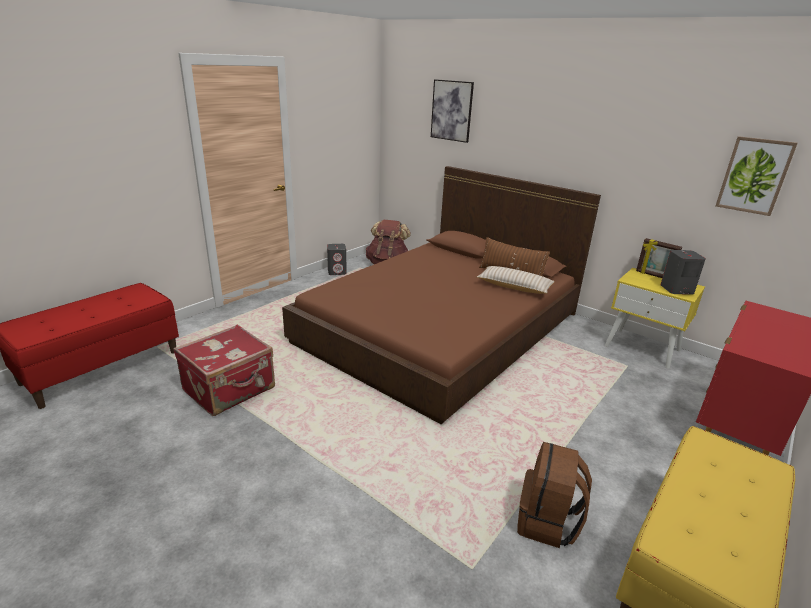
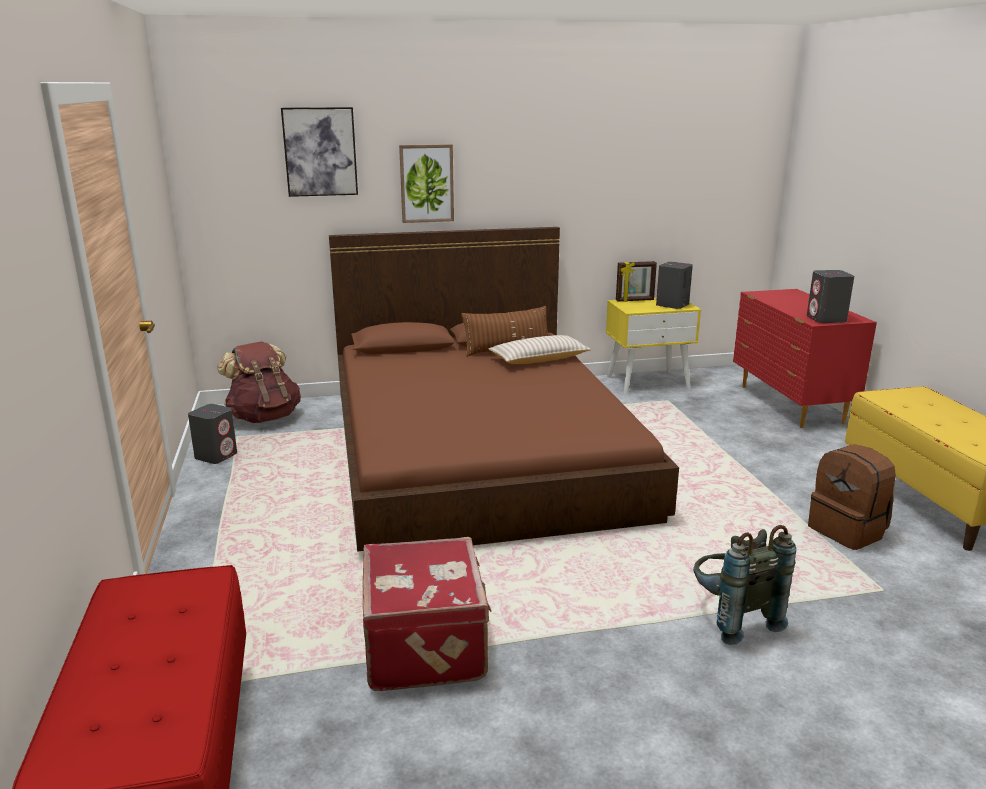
camera: 50 degrees left, 5 degrees down
picture [716,136,798,216] -> picture moved to [399,144,454,223]
none -> grey backpack [693,525,796,645]
none -> grey speaker [807,270,854,323]

